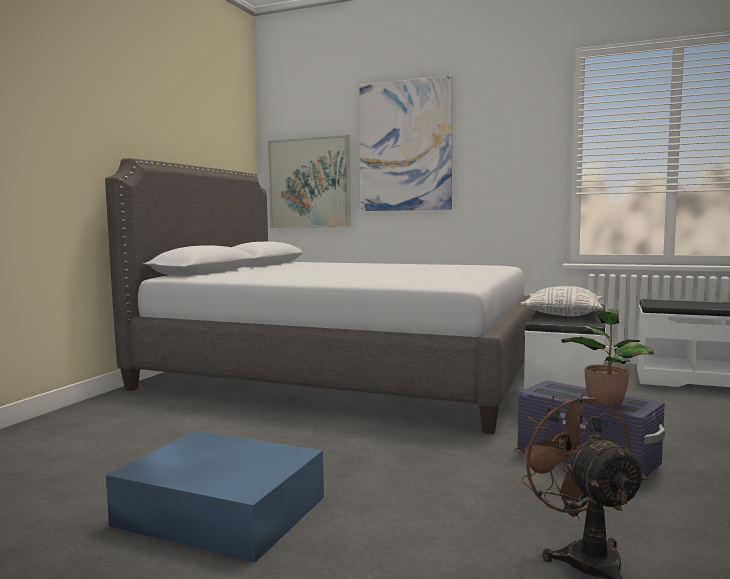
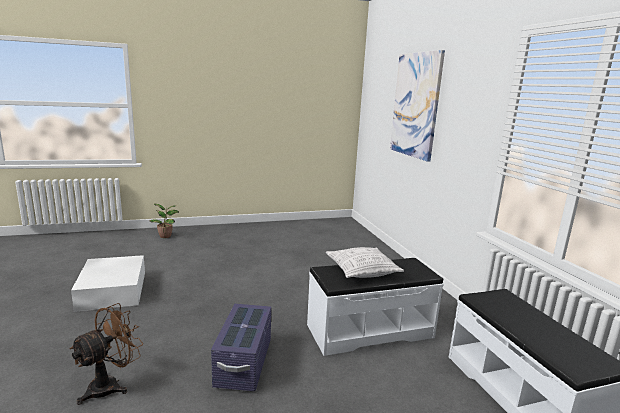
camera: 50 degrees right, 10 degrees up
grey bed [105,158,536,434] -> none
blue storage box [106,431,324,563] -> white storage box [71,255,145,312]
picture [268,135,351,228] -> none
potted plant [561,309,654,407] -> potted plant moved to [150,204,179,238]

